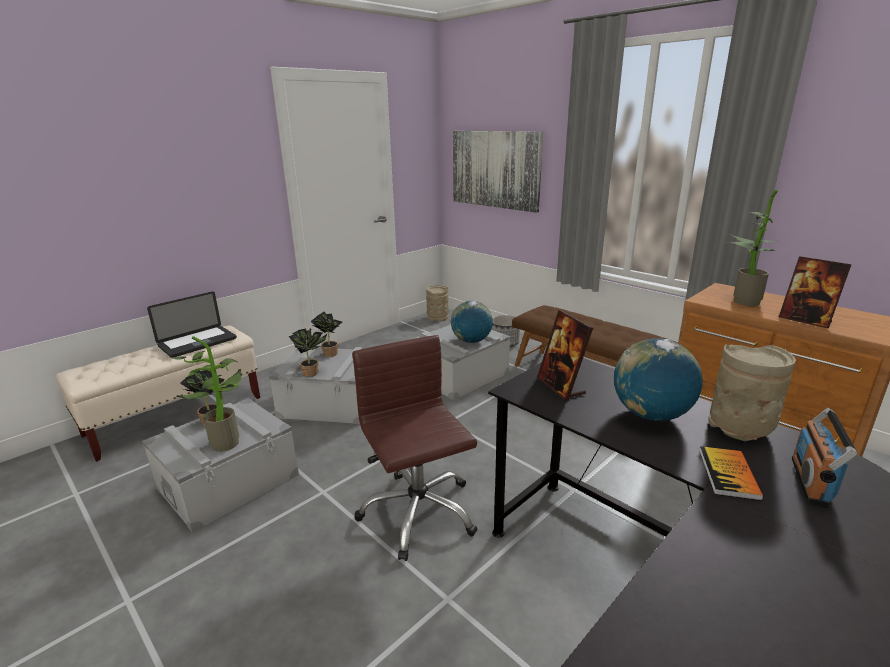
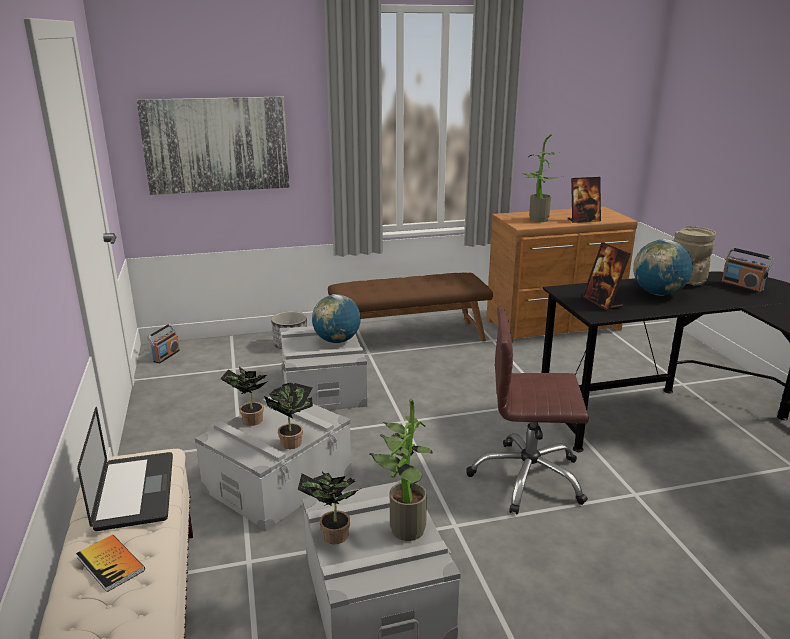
camera: 60 degrees left, 0 degrees up
beige vase [426,285,449,322] -> radio [147,324,180,363]
picture frame [537,310,593,400] -> picture frame turned 60 degrees clockwise [582,242,631,311]
book [699,446,764,501] -> book moved to [76,535,145,592]

